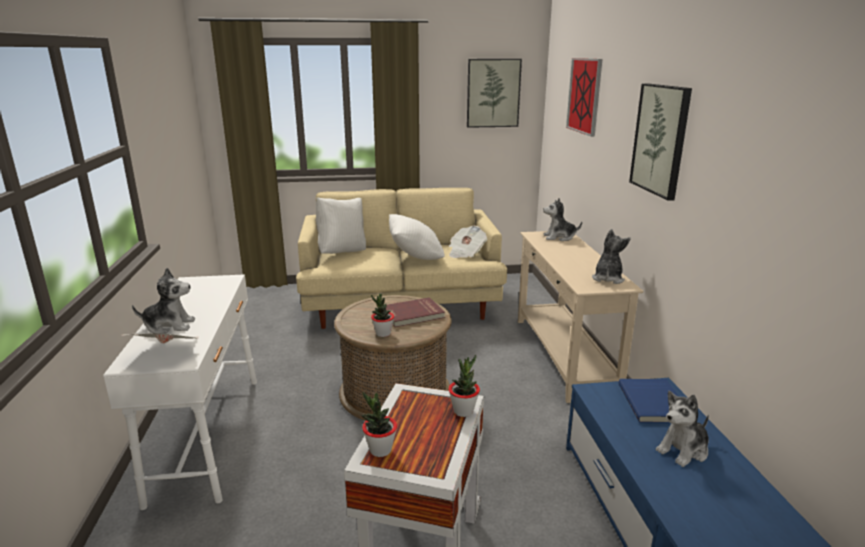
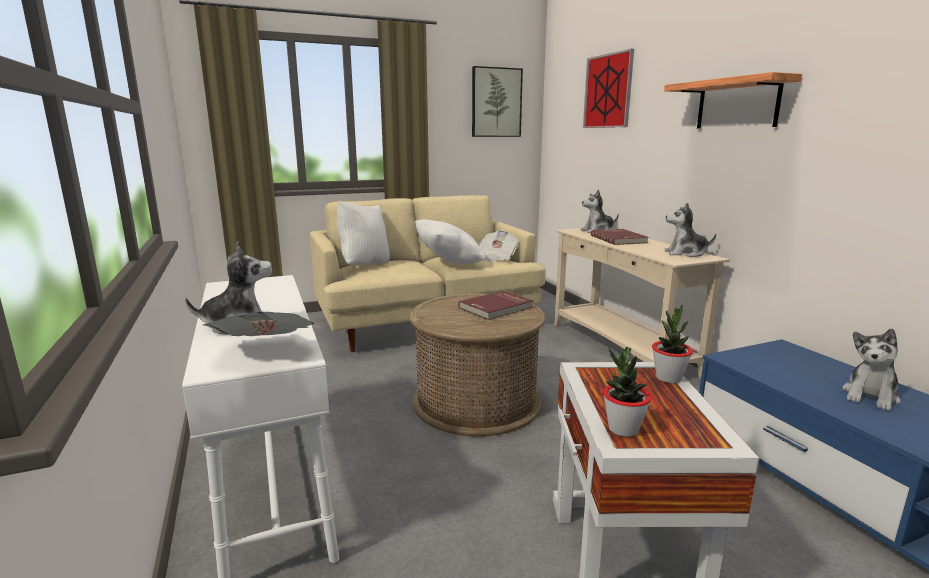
camera: 15 degrees left, 5 degrees down
potted plant [371,294,394,337] -> none
plush toy [592,229,631,284] -> plush toy turned 90 degrees counterclockwise [664,202,716,257]
blue book [619,379,678,423] -> none
picture [629,83,692,201] -> shelf [664,72,802,128]
none -> red book [591,229,649,245]

